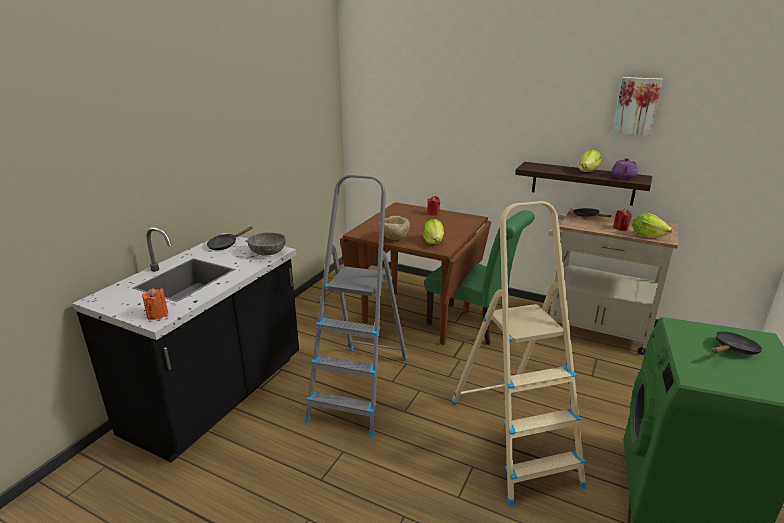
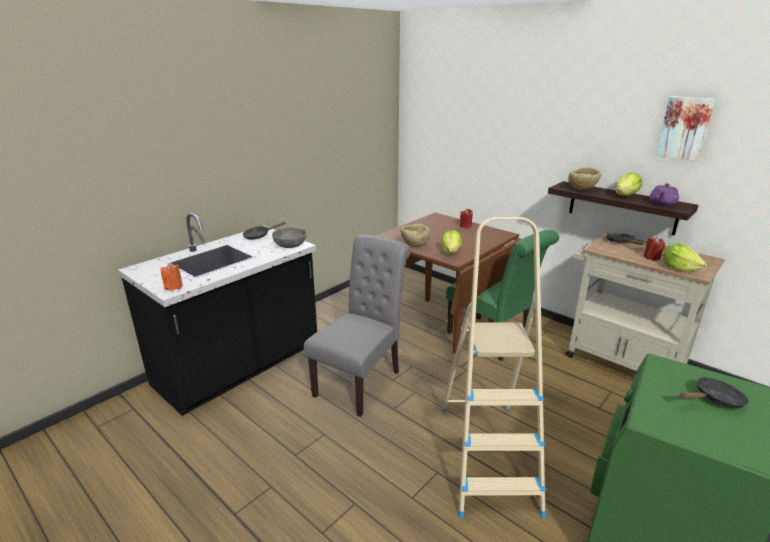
camera: 15 degrees right, 0 degrees up
grey step ladder [305,175,407,437] -> grey chair [304,235,411,417]
none -> beige bowl [568,167,601,190]

